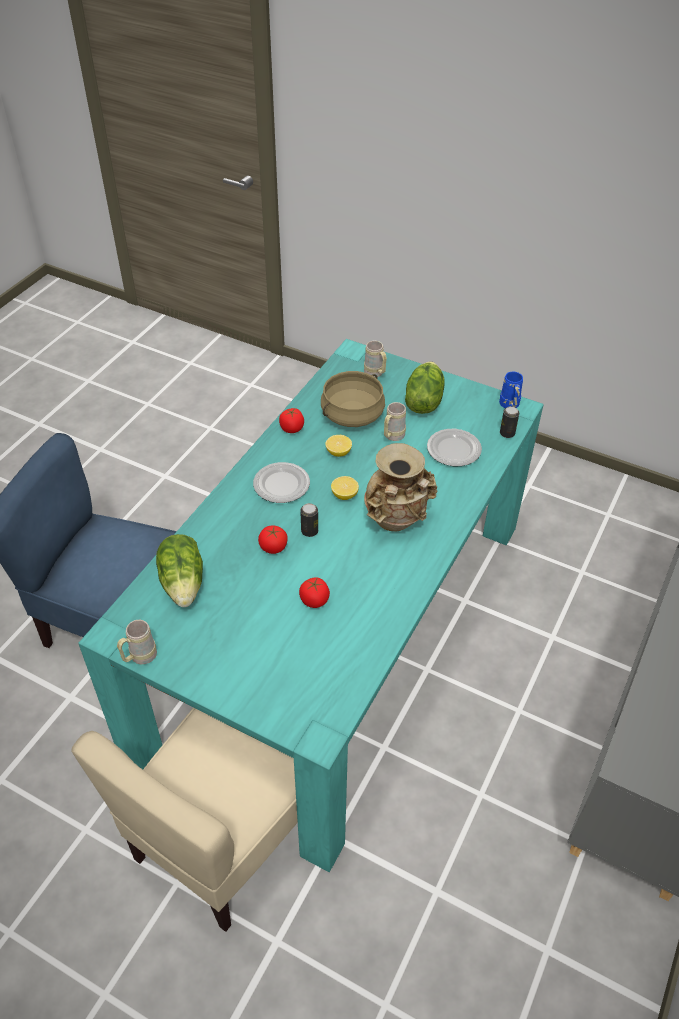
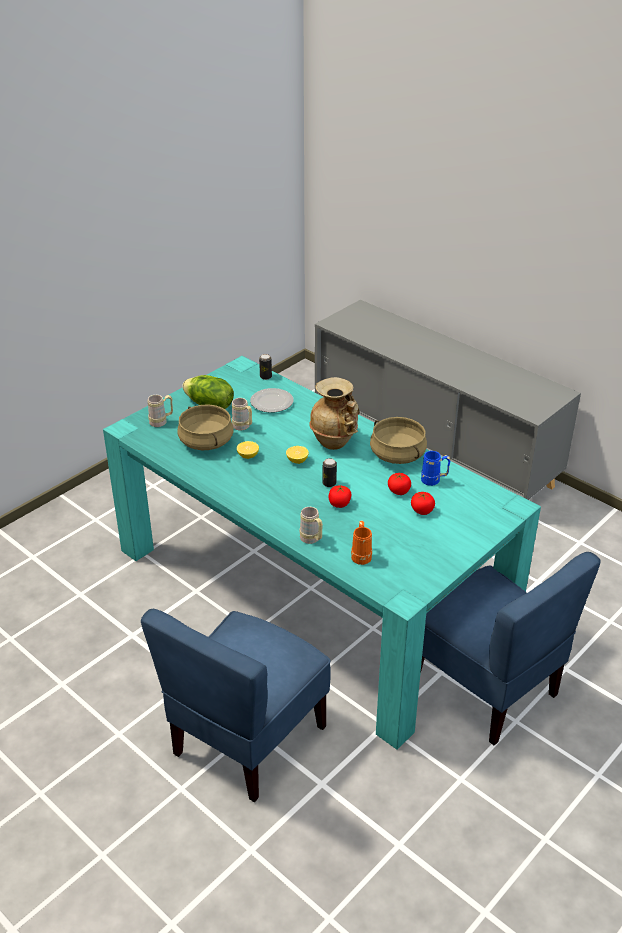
camera: 75 degrees left, 10 degrees down
beige chair [71,708,298,932] -> blue chair [420,552,601,745]
beige mug [117,620,157,664] -> beige mug moved to [300,507,323,544]
lettuce [156,534,203,607] -> orange mug [351,520,372,565]
plate [253,462,310,503] -> none
tomato [279,408,304,433] -> tomato moved to [411,492,435,515]
blue mug [499,372,523,408] -> blue mug moved to [421,451,451,486]
none -> beige cooking pot [370,417,427,464]

